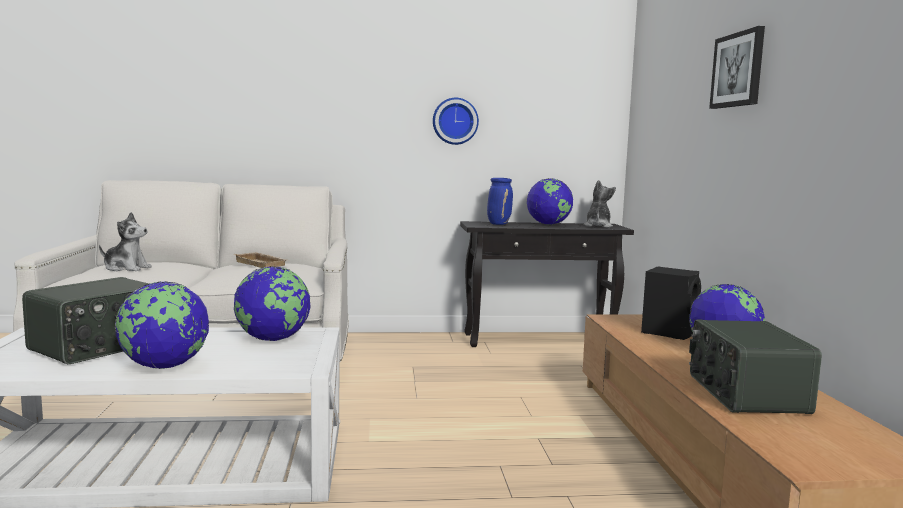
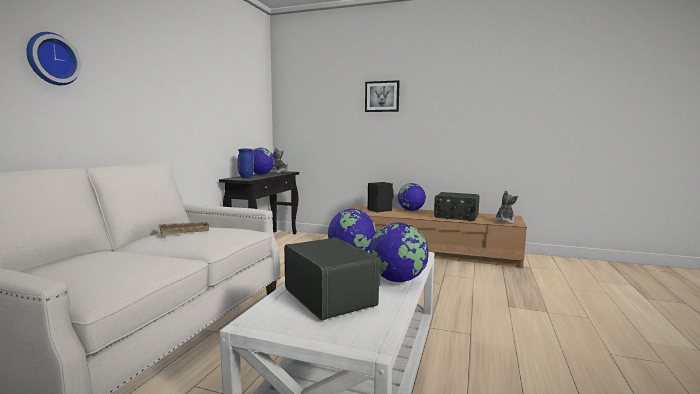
camera: 65 degrees left, 0 degrees up
plush toy [99,212,152,271] -> plush toy moved to [495,191,518,224]
wall clock [433,98,479,145] -> wall clock moved to [26,32,81,85]

